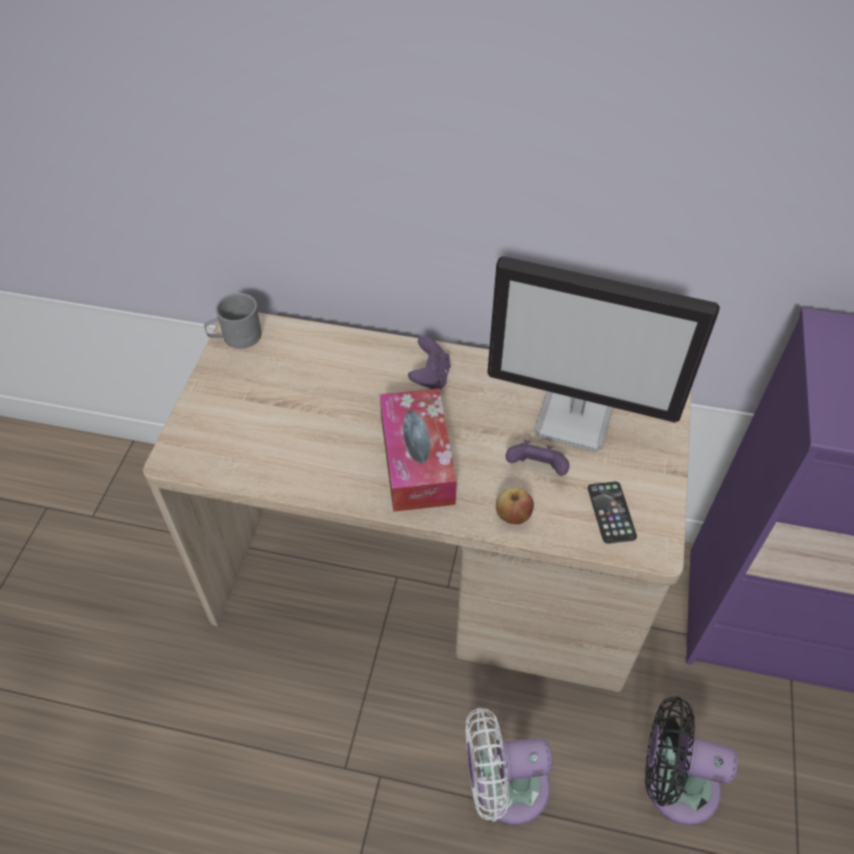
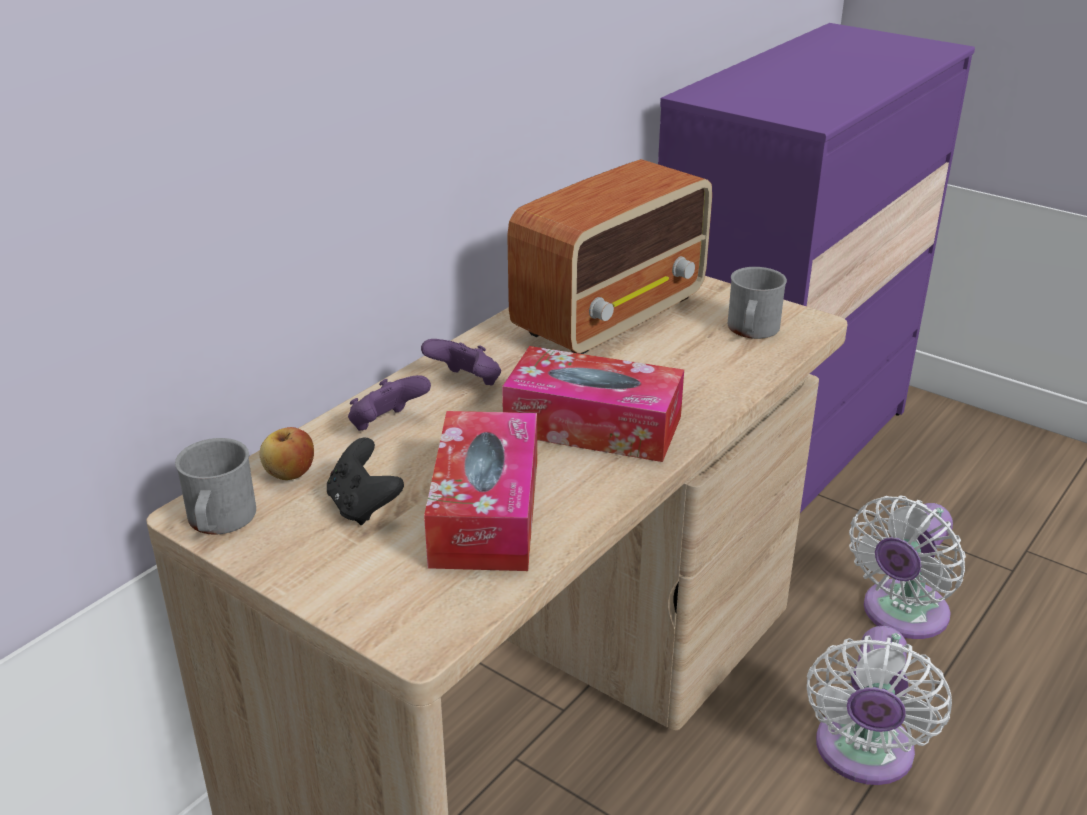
camera: 65 degrees left, 20 degrees down
monitor [487,256,720,452] -> radio [507,159,712,354]
apple [496,488,534,524] -> apple moved to [260,427,314,480]
purple game controller [506,440,570,476] -> purple game controller moved to [348,375,431,431]
phone [588,482,637,544] -> grey mug [728,267,787,339]
black fan [645,697,738,825] -> white fan [849,495,966,639]
none -> black game controller [327,438,404,525]
none -> tissue box [424,411,537,571]

